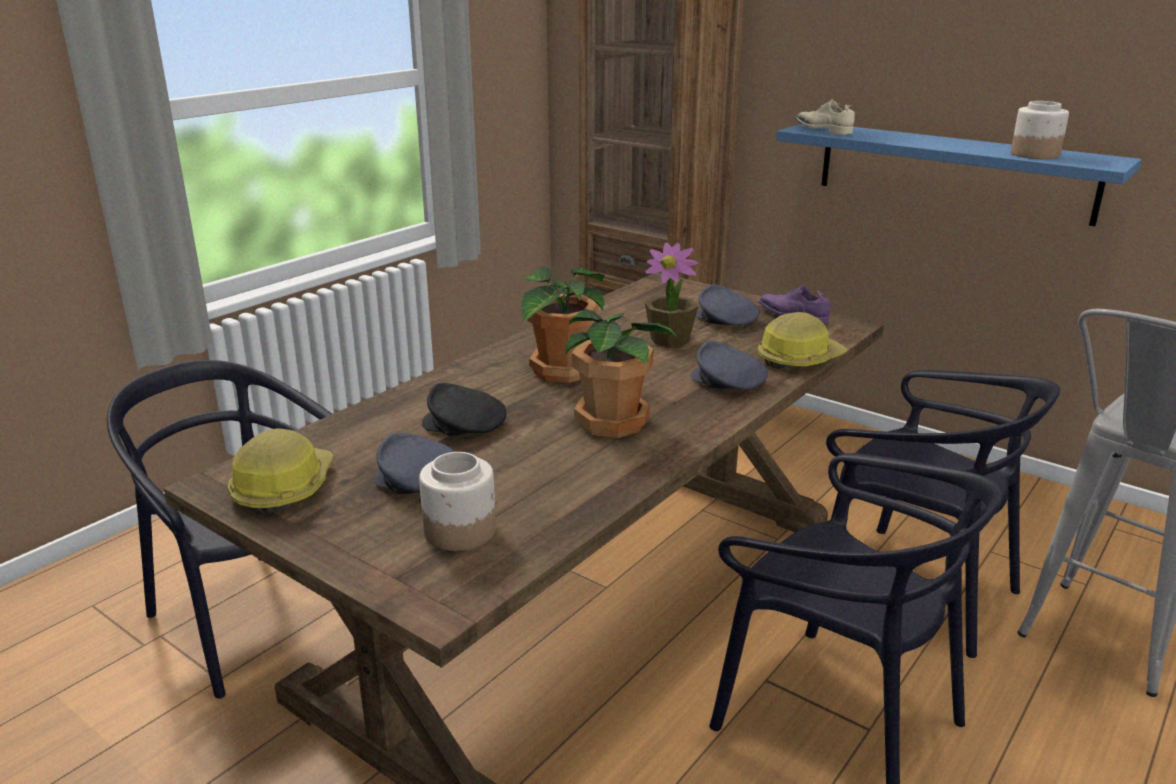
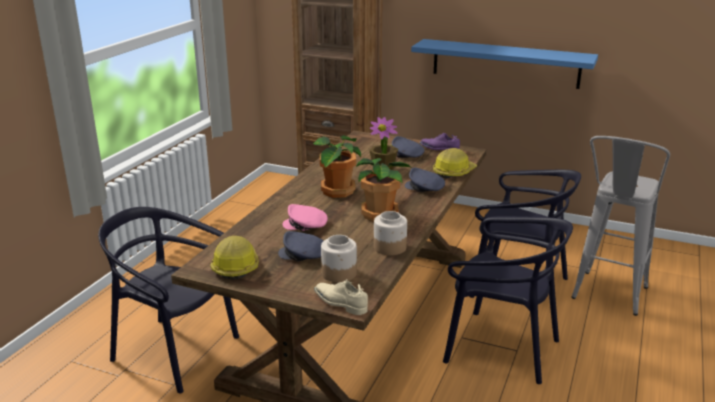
camera: 15 degrees left, 0 degrees up
black cap [422,383,506,436] -> pink cap [283,204,328,231]
beige shoe [795,99,855,135] -> beige shoe moved to [314,279,368,315]
jar [1011,101,1069,159] -> jar moved to [374,211,407,255]

